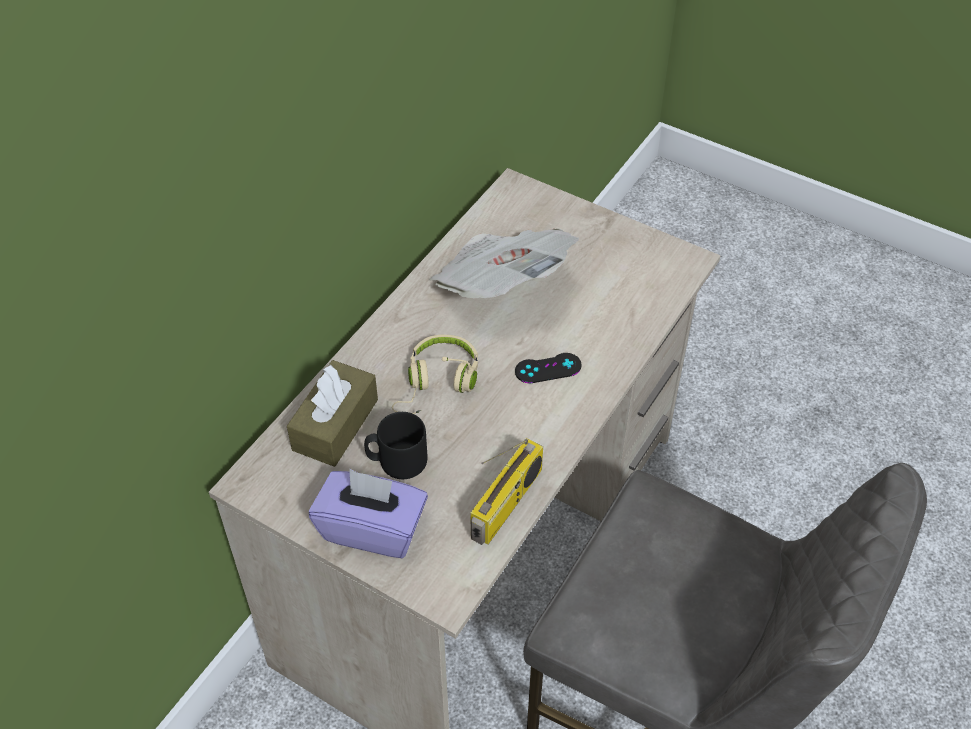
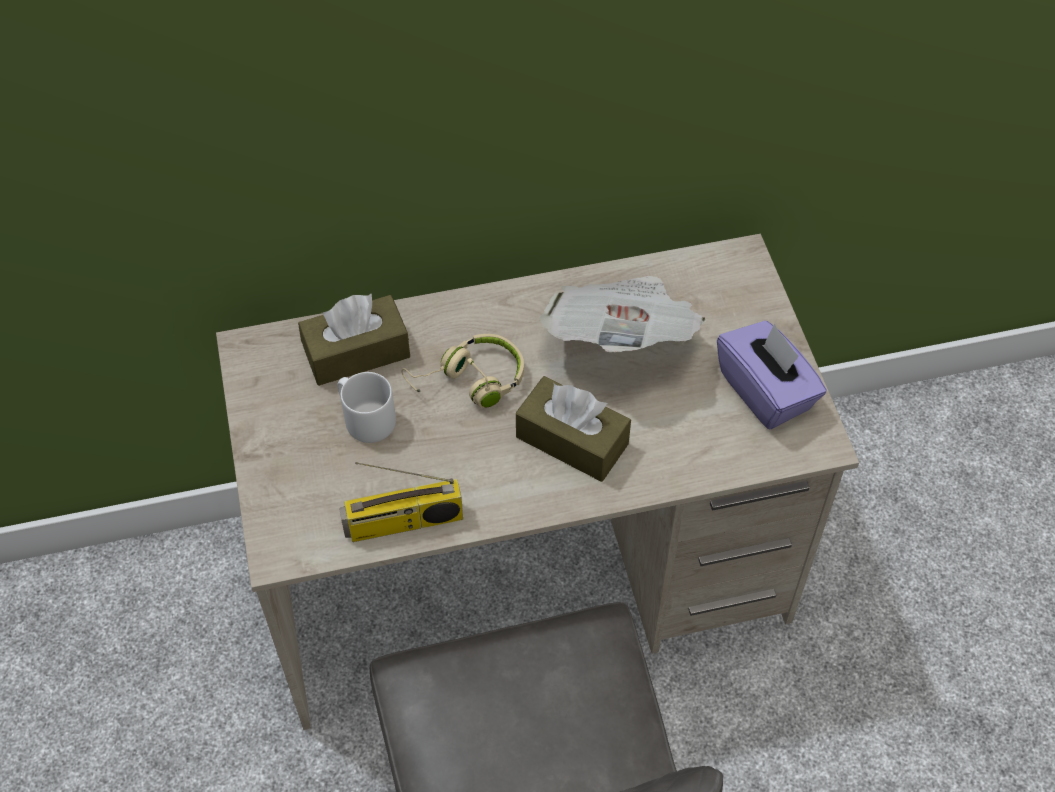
camera: 45 degrees right, 5 degrees up
purple tissue box [309,469,428,558] -> purple tissue box moved to [717,320,827,429]
black mug [364,412,428,479] -> white mug [337,372,396,443]
black game controller [515,353,582,383] -> brown tissue box [516,376,631,482]

